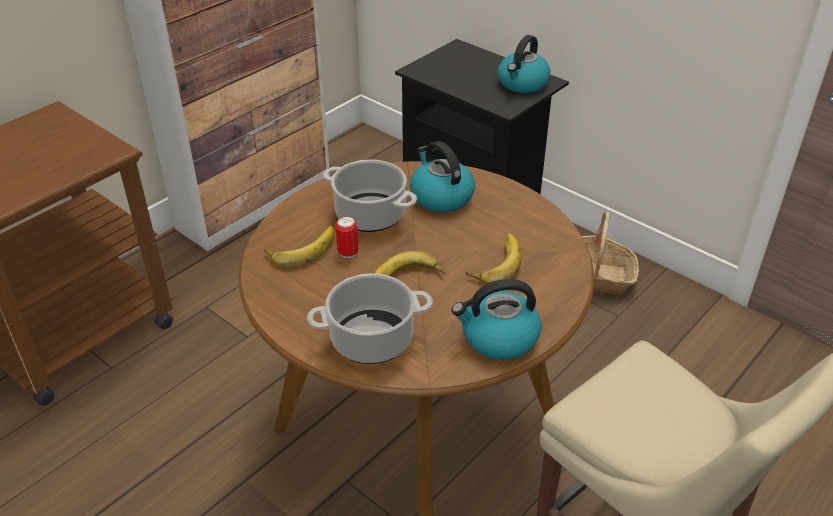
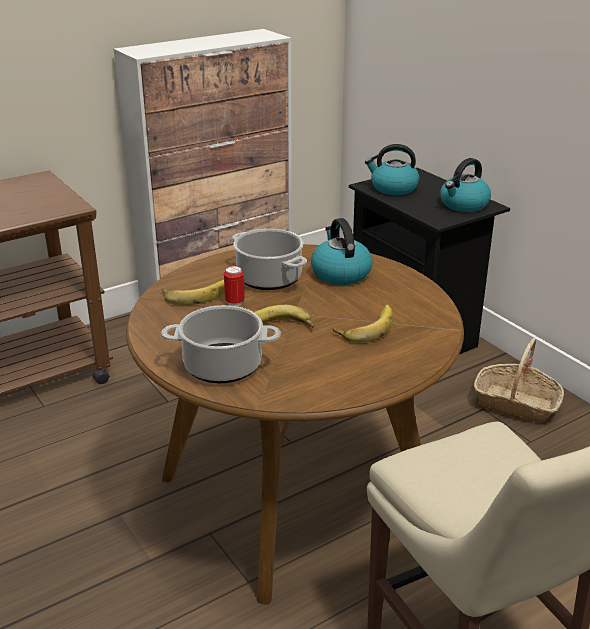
camera: 15 degrees right, 10 degrees down
kettle [452,279,542,360] -> kettle moved to [365,144,419,195]

